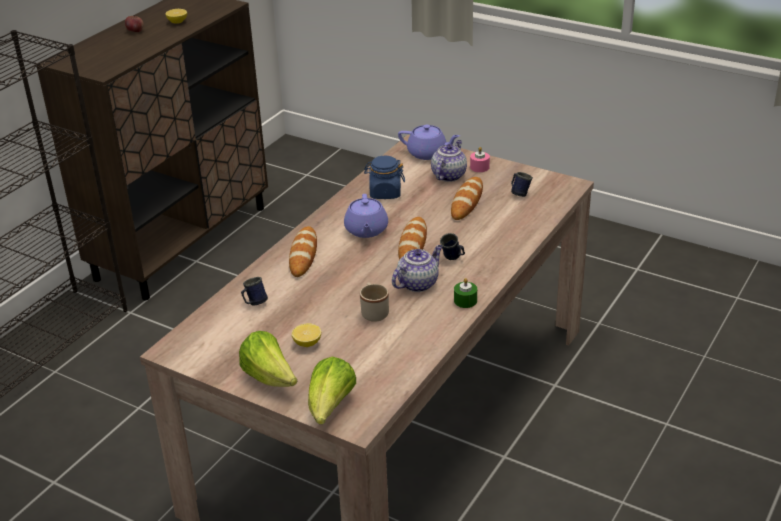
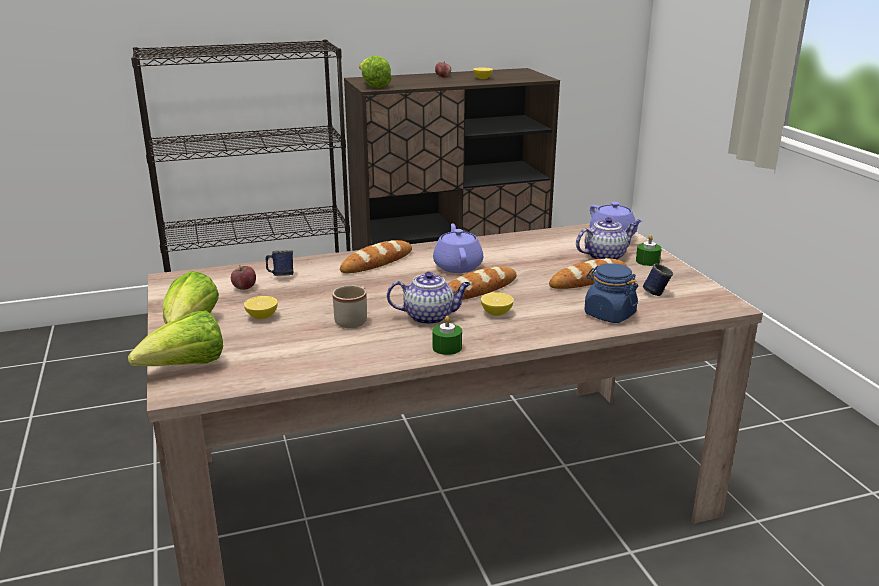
camera: 40 degrees right, 10 degrees down
purple teapot [344,194,388,238] -> purple teapot turned 135 degrees clockwise [433,223,483,273]
blue jar [364,156,405,199] -> blue jar moved to [584,263,638,323]
blue mug [440,233,465,260] -> lemon [481,292,514,316]
pink candle [470,147,490,172] -> green candle [636,235,662,266]
none -> apple [231,265,256,290]
none -> lettuce [359,55,392,88]

